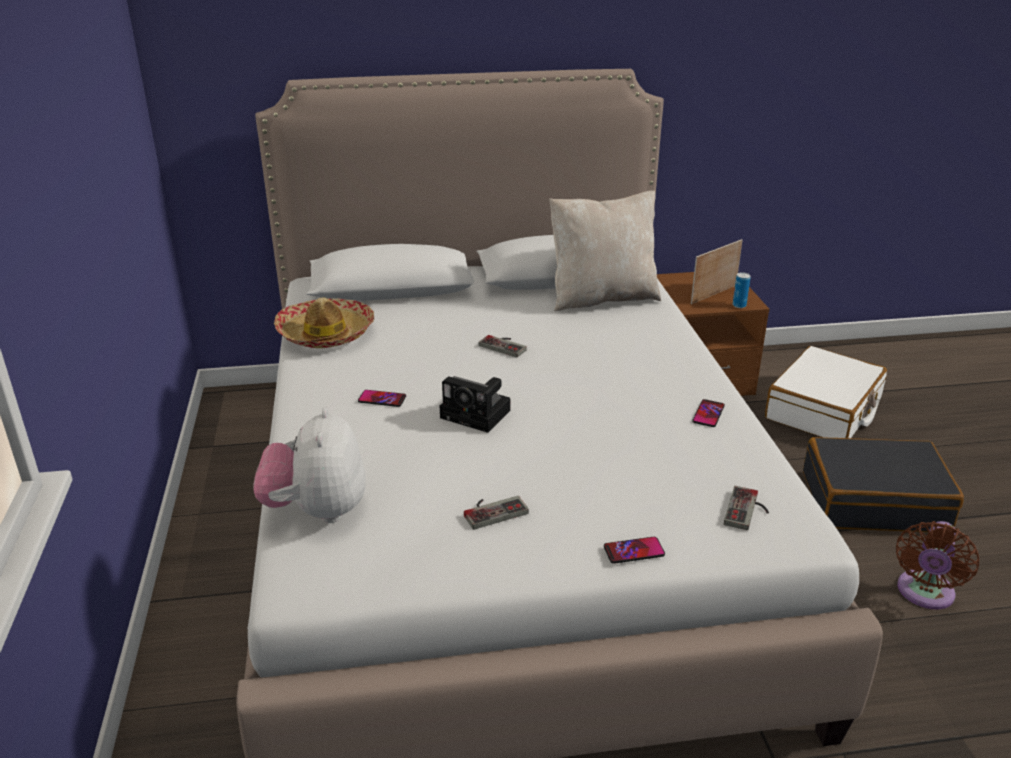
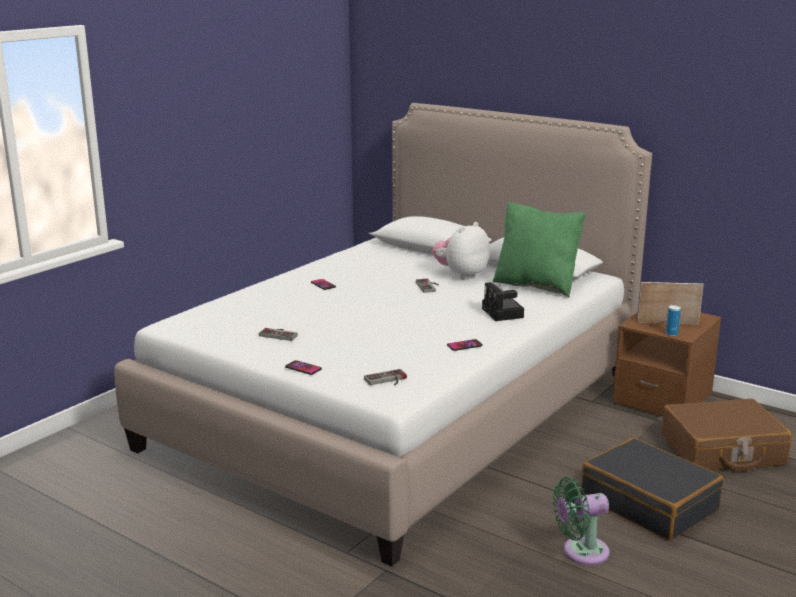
camera: 45 degrees right, 10 degrees down
plush toy [253,407,366,523] -> plush toy moved to [432,222,490,280]
hat [274,297,374,348] -> none
camera [440,376,510,433] -> camera moved to [482,282,524,321]
beige pillow [549,190,661,311] -> green pillow [493,201,586,297]
white suitcase [765,346,887,438] -> brown suitcase [662,399,792,471]
brown fan [896,521,979,609] -> green fan [553,477,610,565]

